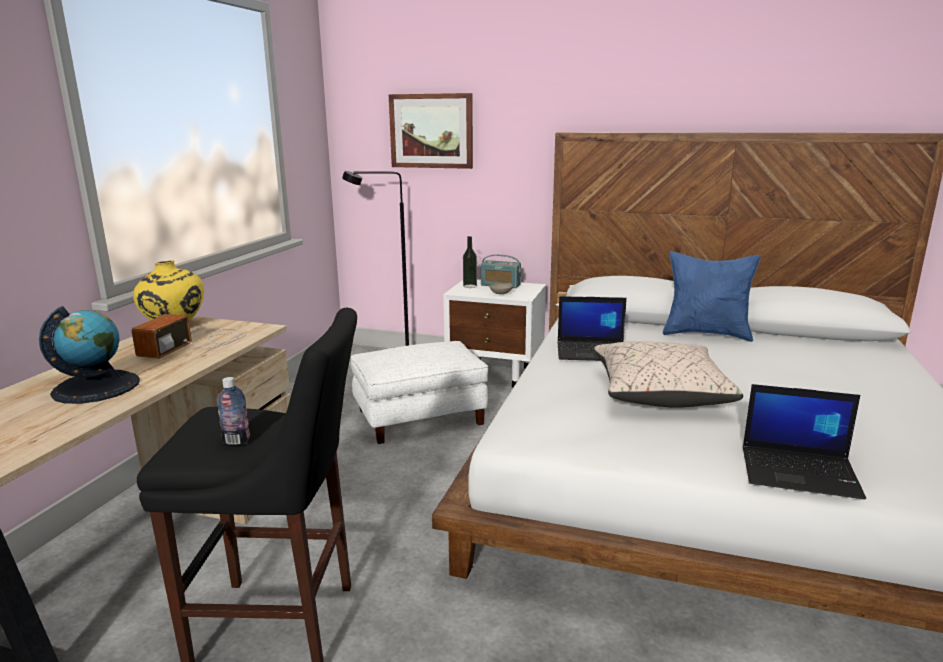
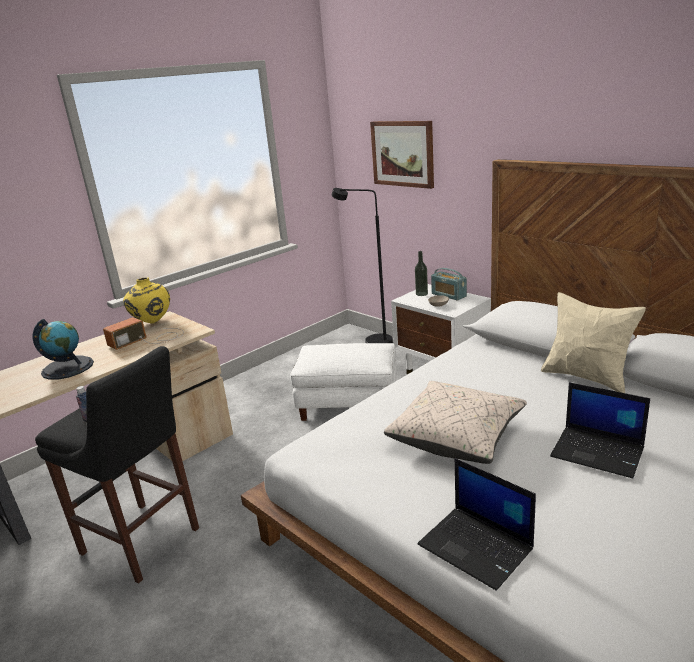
camera: 30 degrees right, 5 degrees up
laptop [557,296,627,361] -> laptop moved to [550,382,650,478]
blue pillow [663,251,760,342] -> beige pillow [541,292,646,393]

